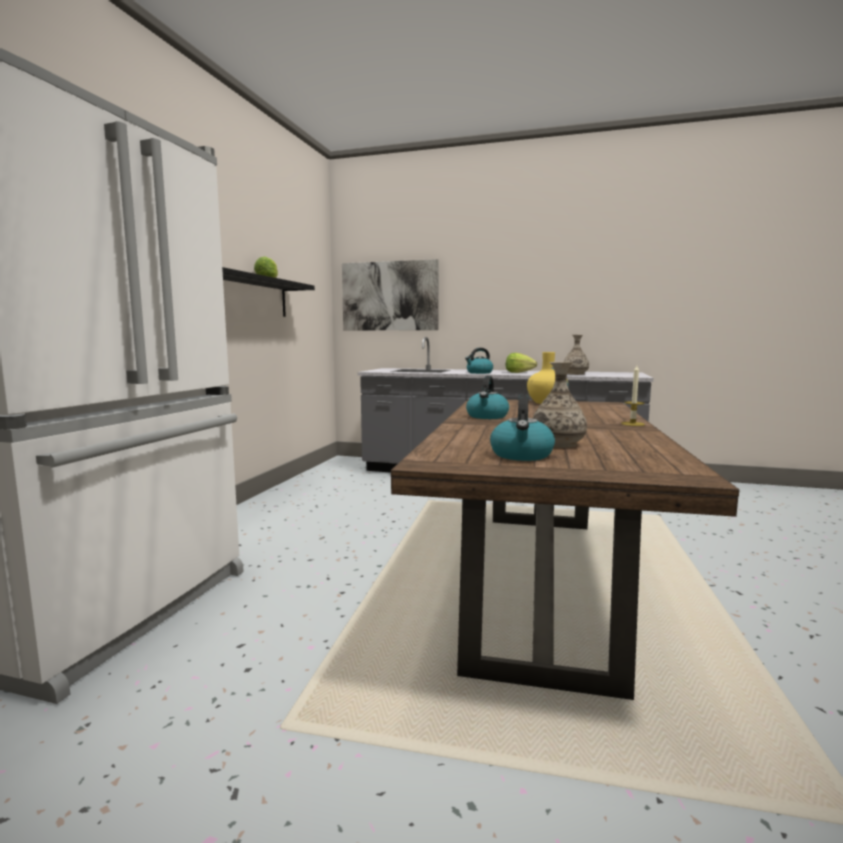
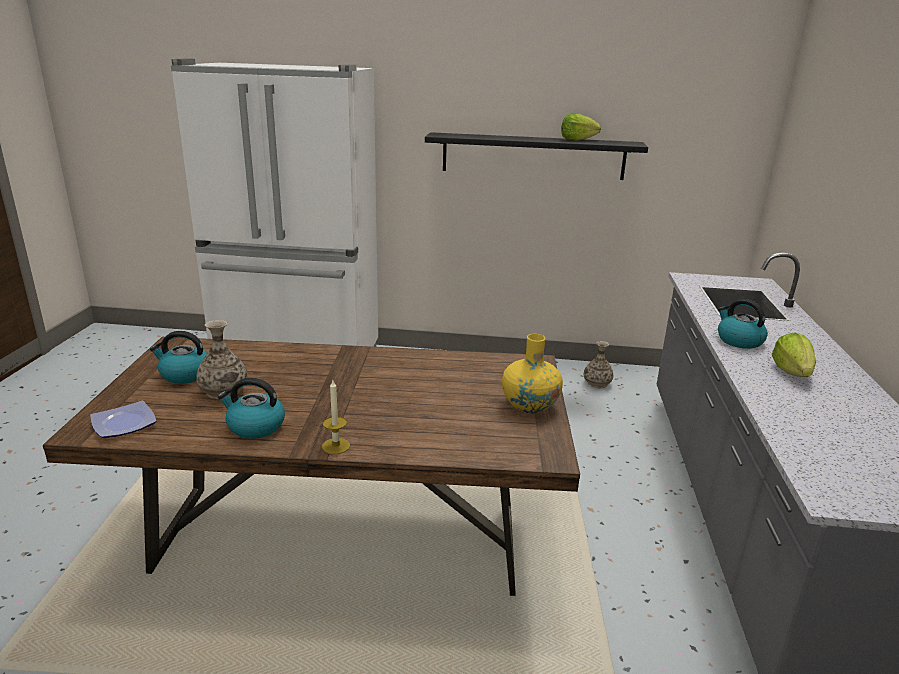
camera: 80 degrees right, 15 degrees up
picture [342,259,439,331] -> none
kettle [466,376,509,419] -> kettle moved to [218,378,285,439]
vase [564,335,589,375] -> vase moved to [584,341,613,388]
none -> plate [90,401,157,438]

